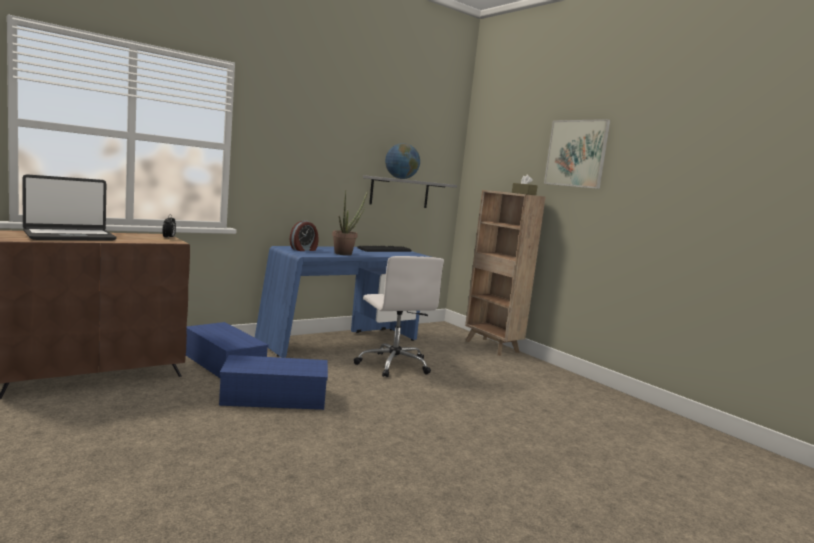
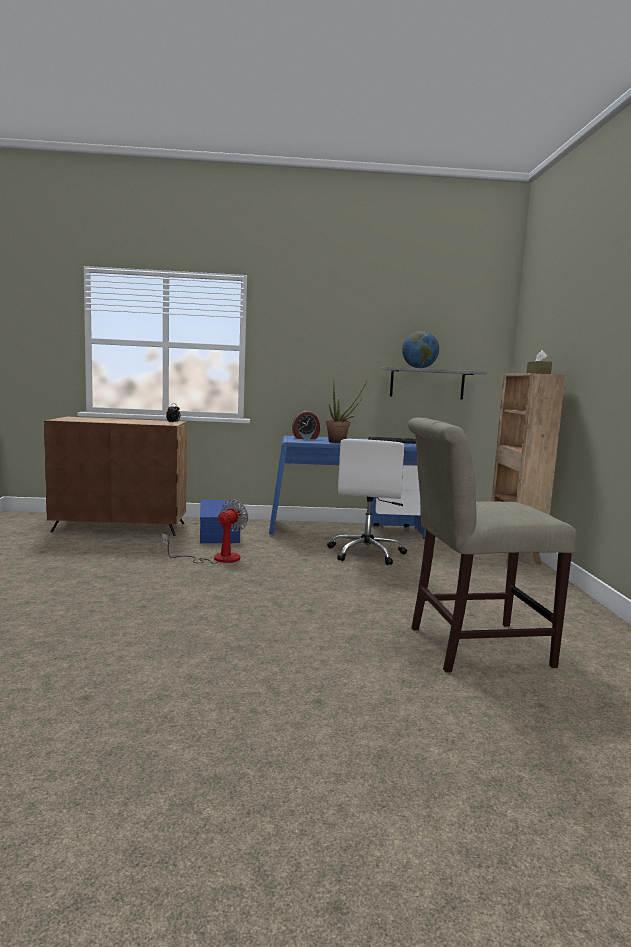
camera: 35 degrees right, 0 degrees up
laptop [22,174,117,241] -> none
blue storage box [219,355,328,410] -> fan [162,499,248,564]
picture [544,119,610,189] -> none
none -> beige chair [408,417,577,672]

